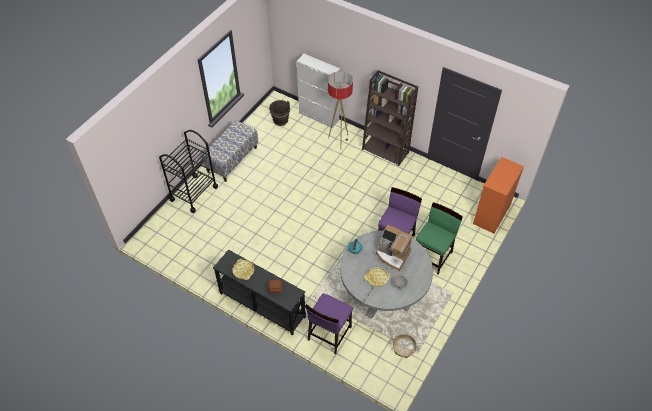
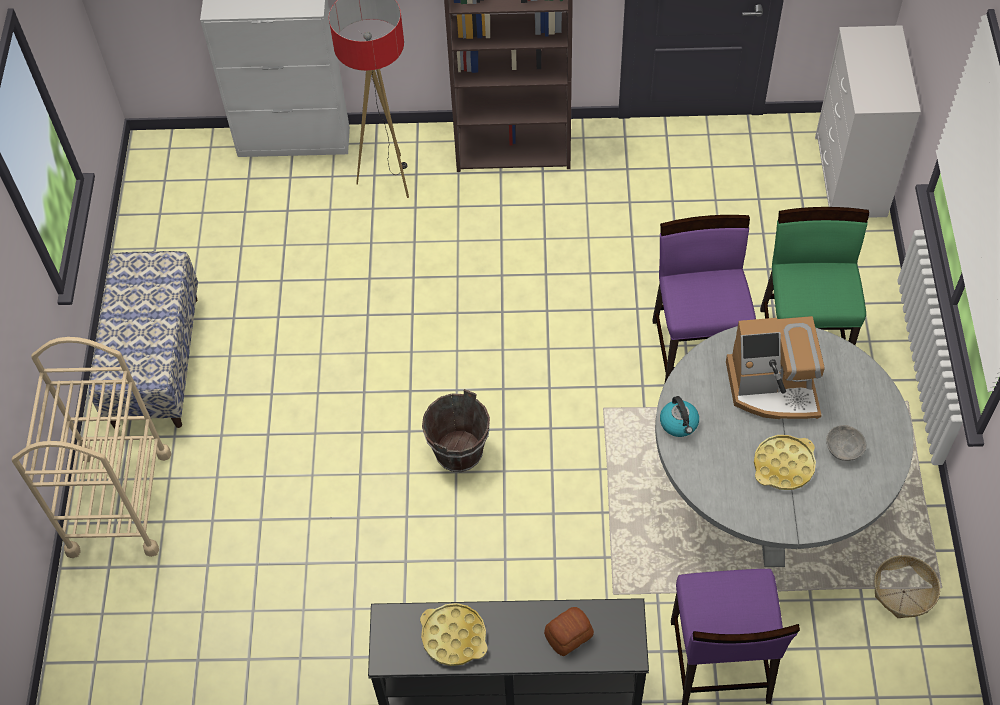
camera: 30 degrees left, 5 degrees up
black cart [159,130,218,213] -> beige cart [12,337,171,558]
brown bucket [269,100,290,126] -> brown bucket moved to [422,389,490,472]
orange dresser [473,157,524,234] -> white dresser [815,25,921,218]

